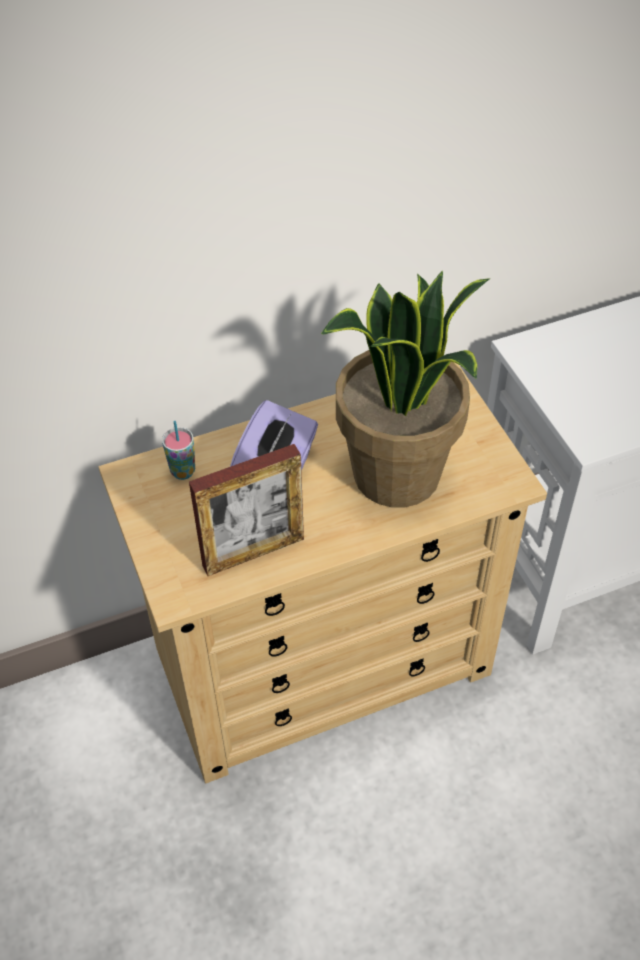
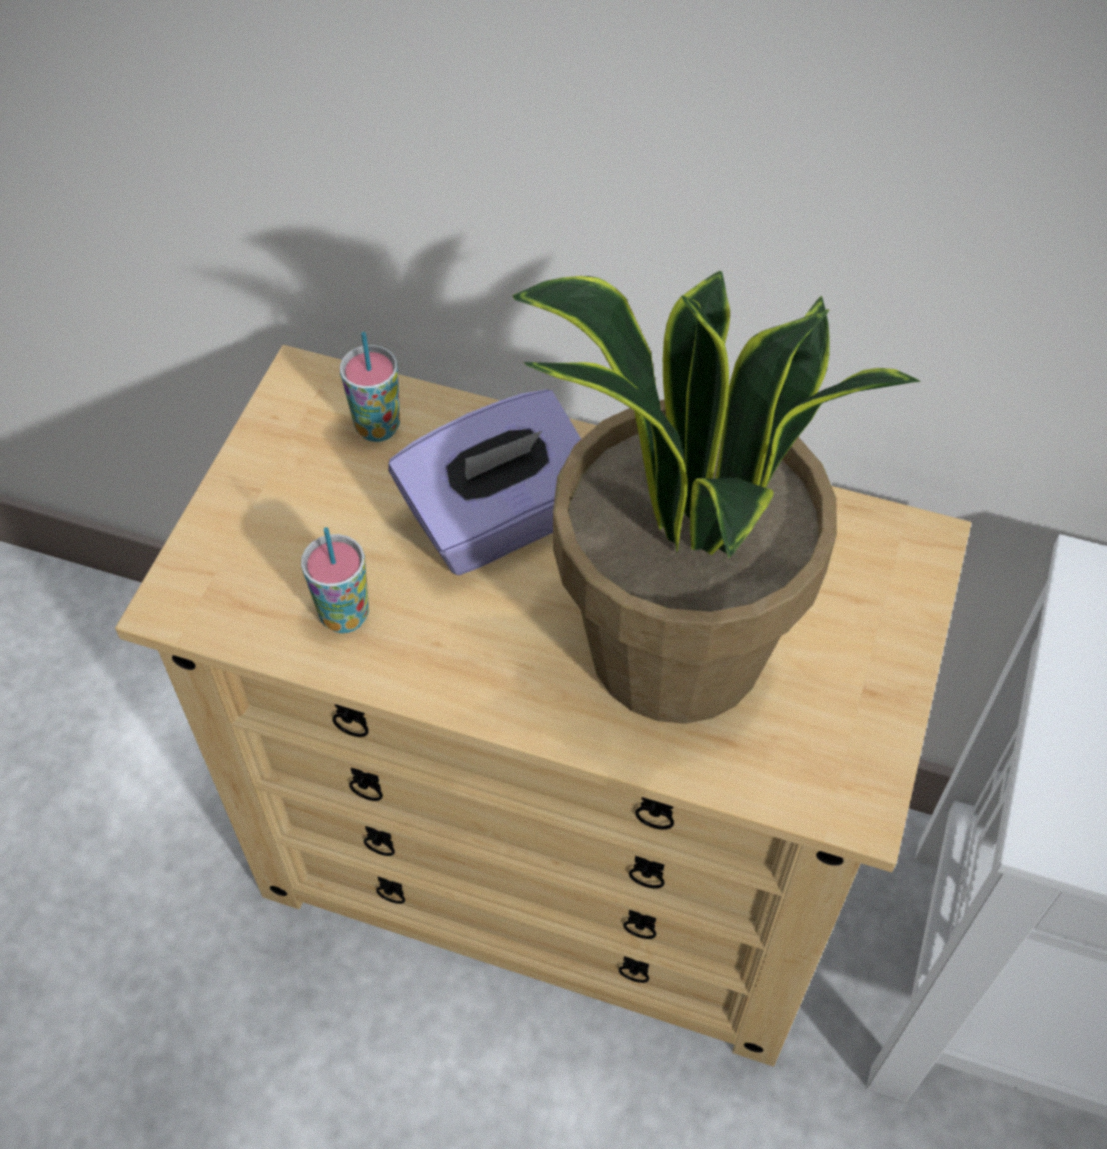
camera: 40 degrees right, 5 degrees up
picture frame [189,444,304,576] -> cup [301,527,369,633]

